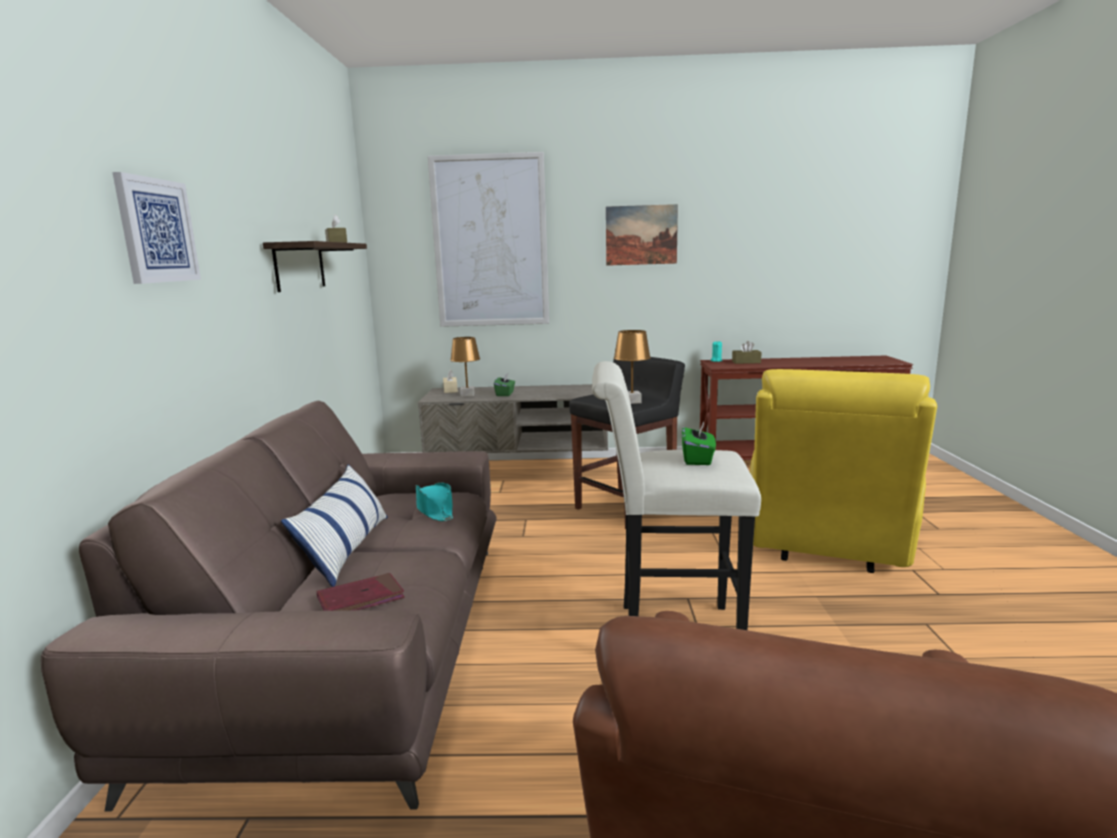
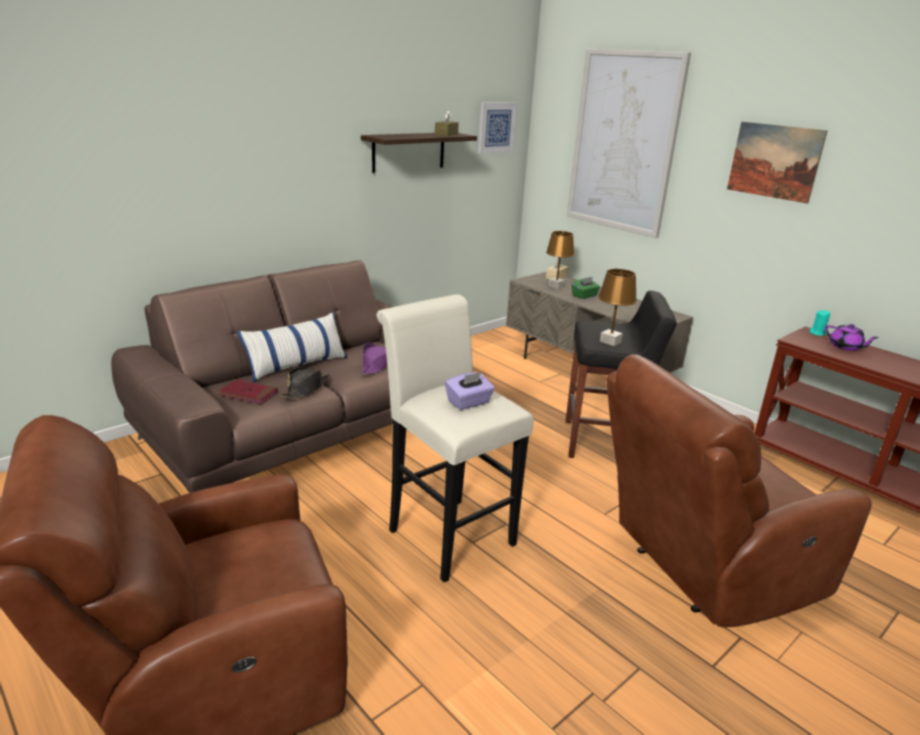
camera: 45 degrees right, 10 degrees up
picture [112,172,201,284] -> picture moved to [478,102,517,153]
turquoise hat [416,482,453,521] -> purple hat [360,343,387,375]
green tissue box [682,422,716,465] -> purple tissue box [445,372,495,410]
brown tissue box [732,341,762,364] -> purple teapot [825,324,879,351]
yellow armchair [750,369,937,573] -> brown armchair [606,354,872,627]
none -> black hat [280,367,329,399]

